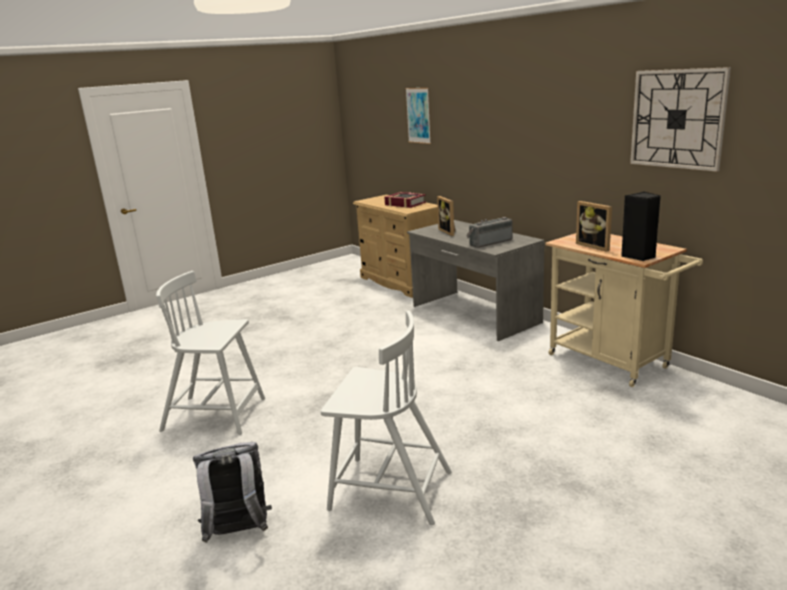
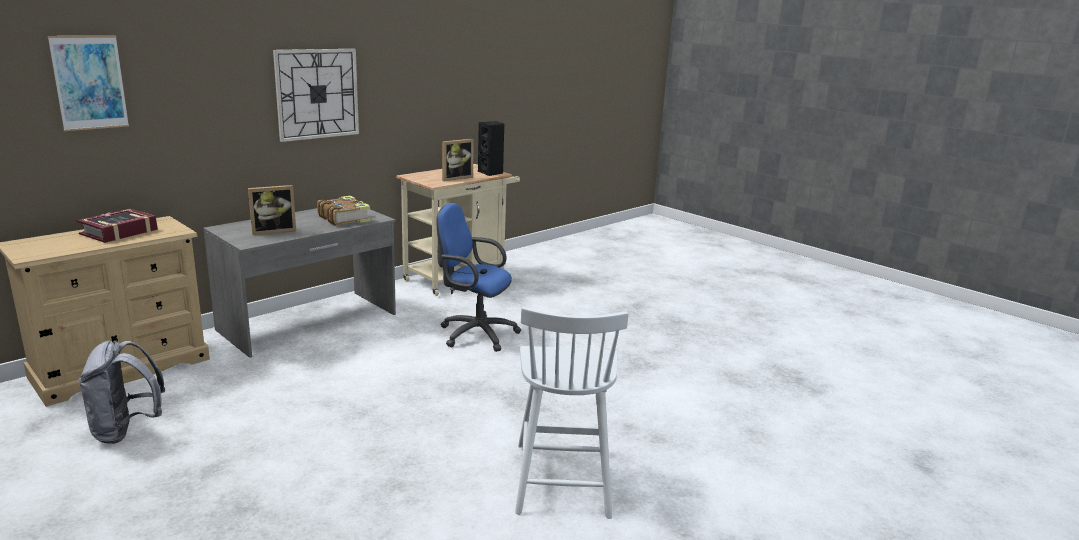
camera: 100 degrees left, 0 degrees up
grey backpack [193,442,272,543] -> grey backpack moved to [78,341,165,444]
white chair [321,311,452,525] -> none
radio [466,217,512,248] -> book [317,196,370,226]
wall clock [630,67,731,172] -> wall clock moved to [273,49,359,142]
none -> blue office chair [437,203,521,352]

